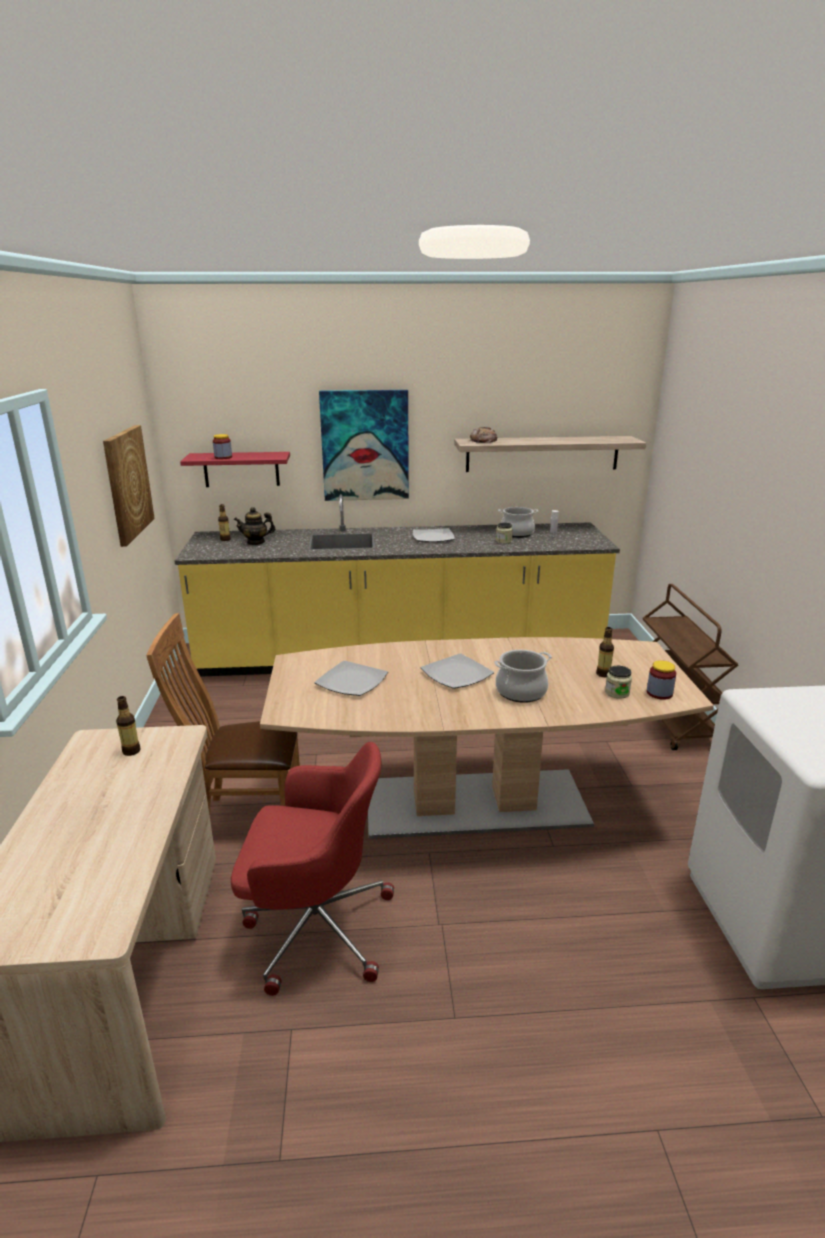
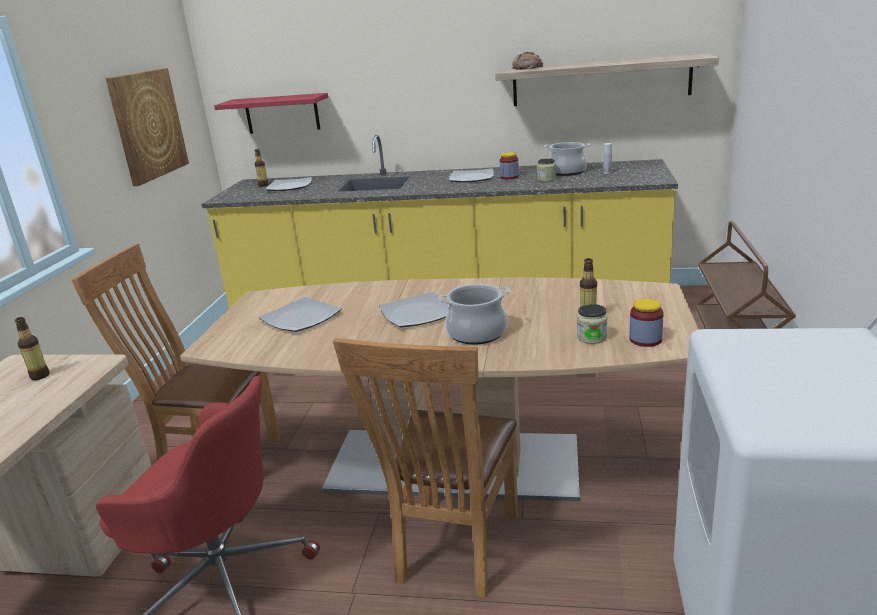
camera: 15 degrees right, 0 degrees up
jar [213,434,232,459] -> jar moved to [500,152,519,179]
teapot [234,507,275,545] -> plate [265,177,312,191]
picture [319,390,409,501] -> none
none -> brown chair [333,338,518,598]

